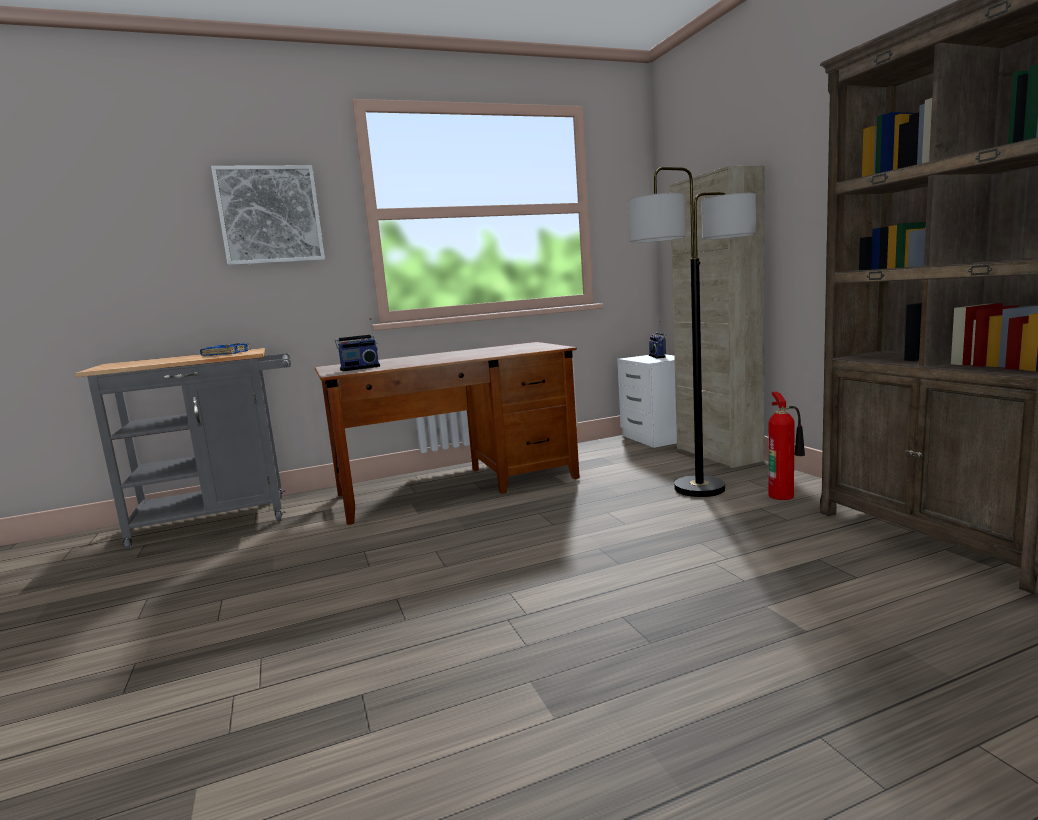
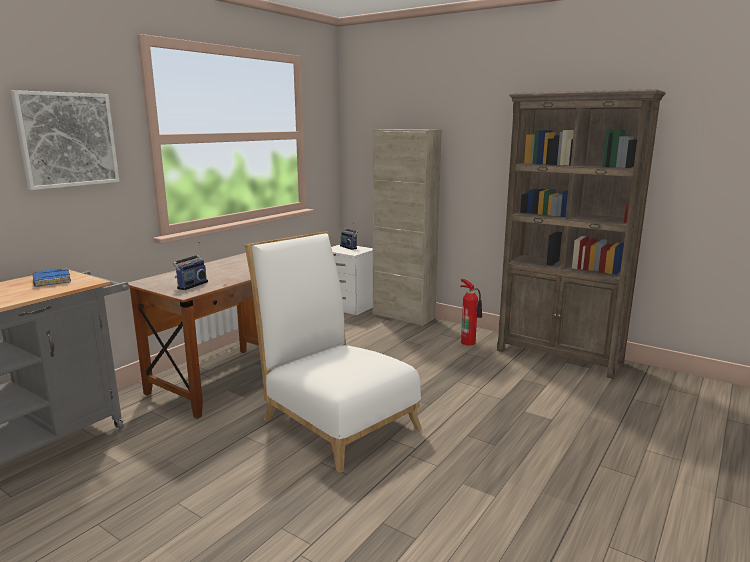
camera: 35 degrees left, 5 degrees up
floor lamp [628,167,756,497] -> none
none -> white chair [244,231,422,473]

